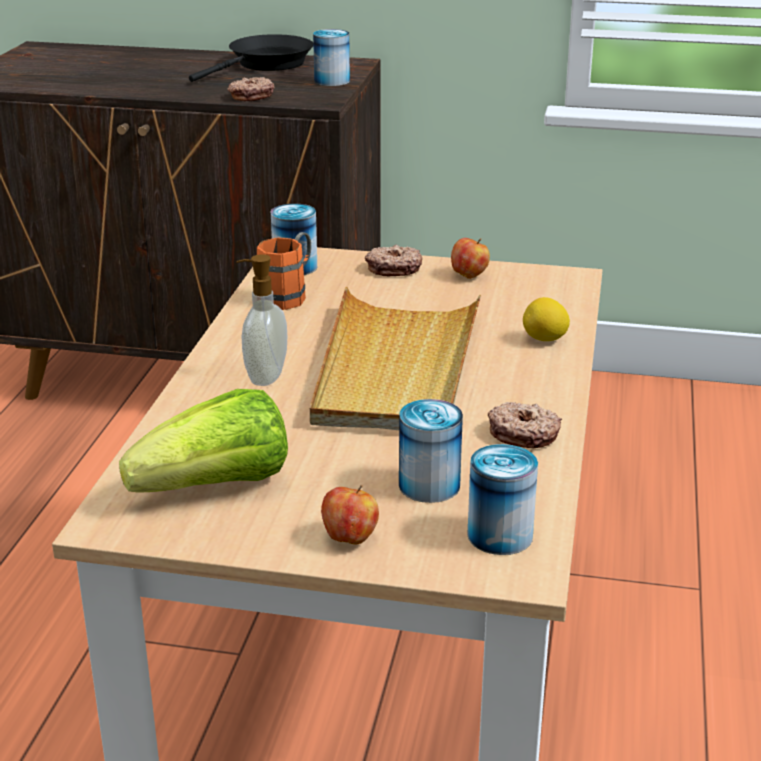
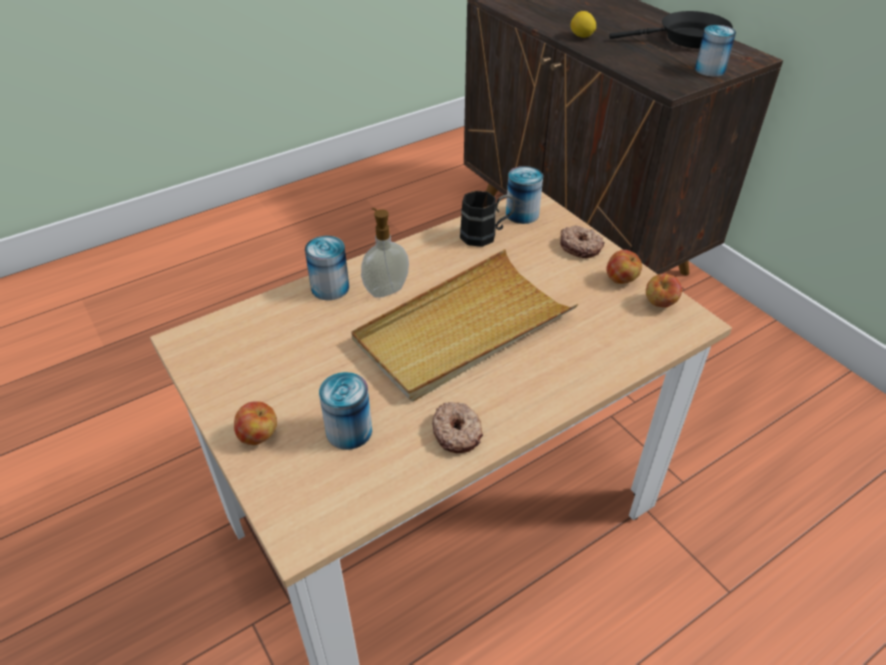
camera: 45 degrees right, 15 degrees up
lettuce [119,389,288,492] -> none
donut [228,77,274,102] -> none
orange mug [257,232,311,310] -> black mug [460,190,515,247]
can [467,444,538,555] -> can moved to [305,236,349,300]
lemon [523,297,570,341] -> lemon moved to [571,11,596,38]
none -> apple [646,273,682,307]

